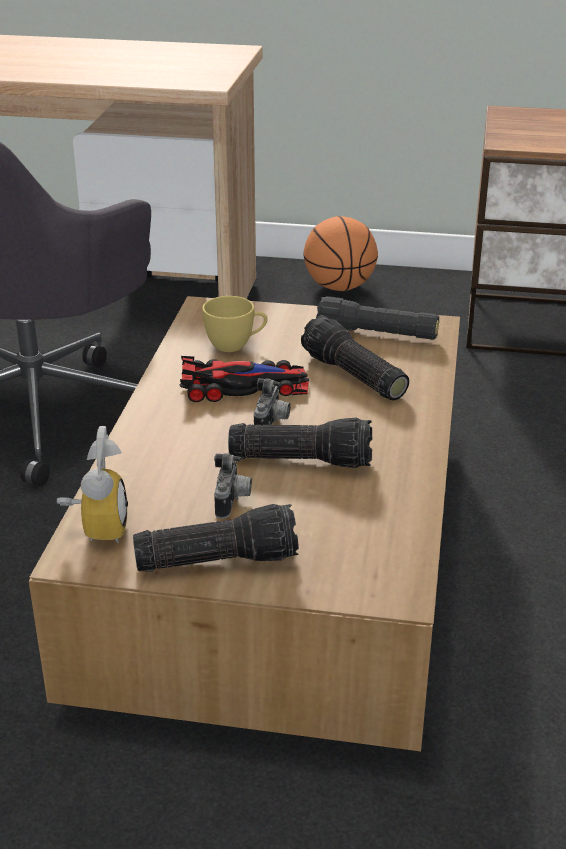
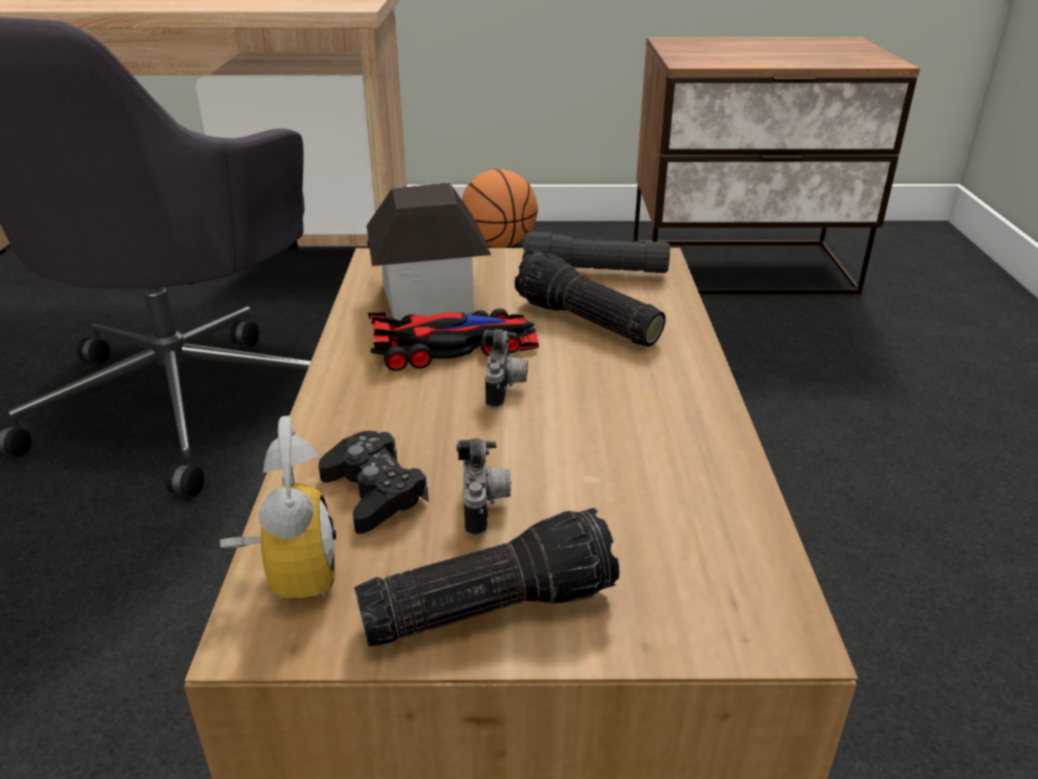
camera: 10 degrees left, 0 degrees up
yellow cup [202,296,267,352] -> toy house [367,182,491,321]
flashlight [228,418,372,468] -> none
none -> black game controller [318,431,429,534]

